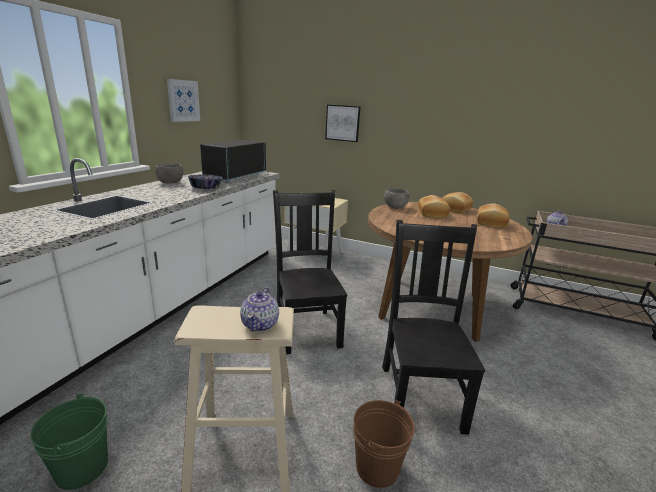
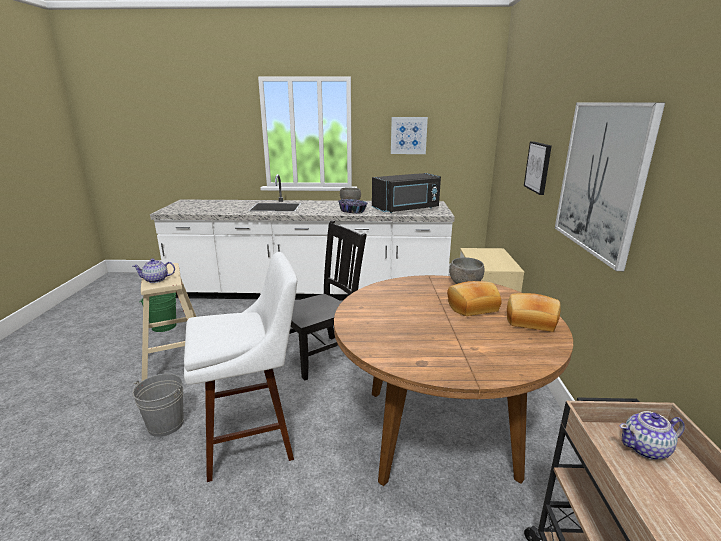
camera: 70 degrees right, 0 degrees up
black microwave [200,140,266,182] -> black microwave turned 150 degrees clockwise [372,173,441,213]
brown bucket [353,400,415,488] -> grey bucket [132,373,184,437]
black chair [382,220,485,434] -> white stool [184,252,297,482]
bread [477,203,509,228] -> none
none -> picture [555,102,665,271]

